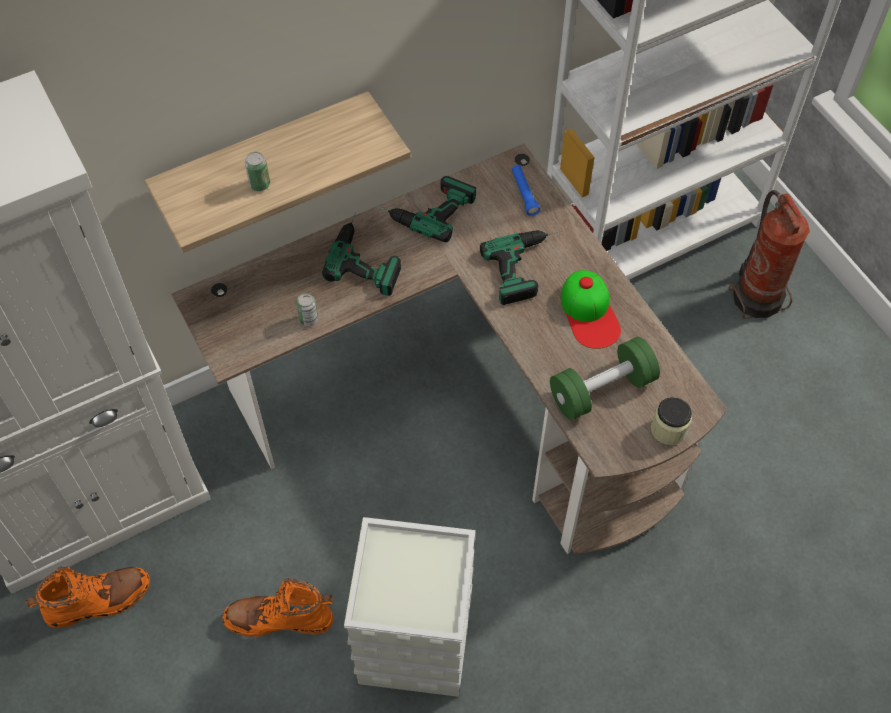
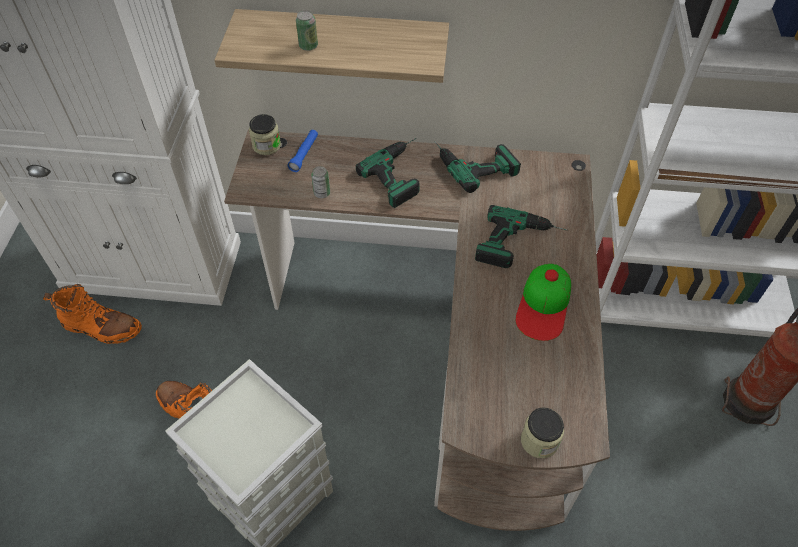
camera: 35 degrees right, 5 degrees down
blue flashlight [512,165,541,216] -> blue flashlight moved to [288,130,318,172]
green dumbbell [550,337,660,420] -> none
none -> jar [249,114,281,155]

